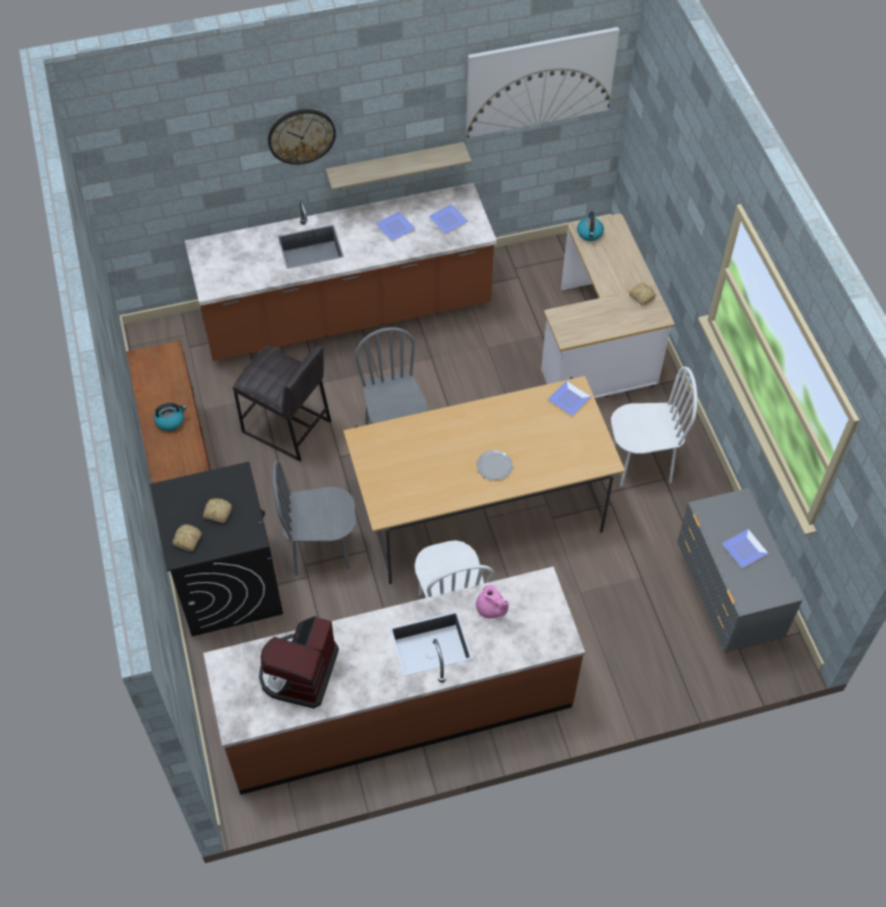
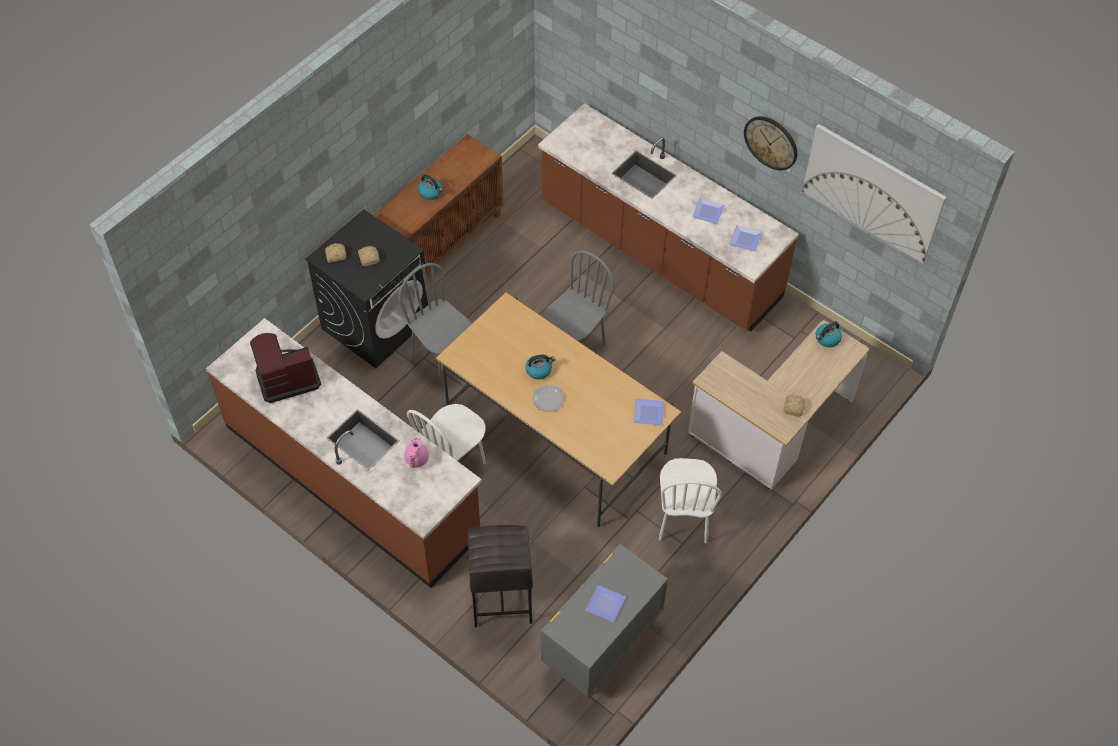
camera: 55 degrees right, 0 degrees up
grey stool [233,345,331,461] -> grey stool moved to [468,525,533,627]
wall clock [268,109,336,165] -> wall clock moved to [744,116,797,170]
shelf [325,142,472,191] -> none
white chair [611,366,698,487] -> white chair turned 45 degrees clockwise [659,458,722,543]
none -> kettle [525,355,555,379]

